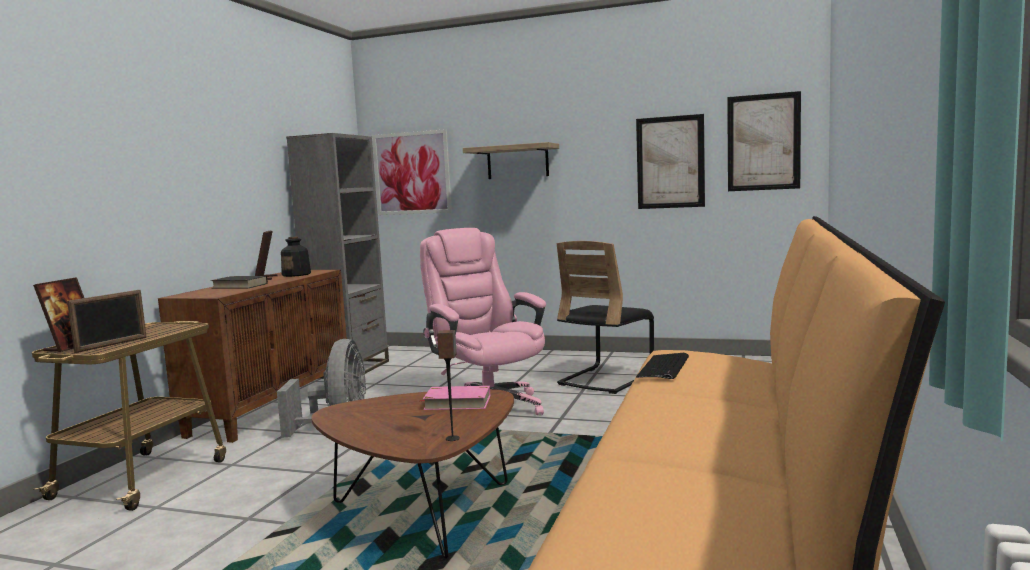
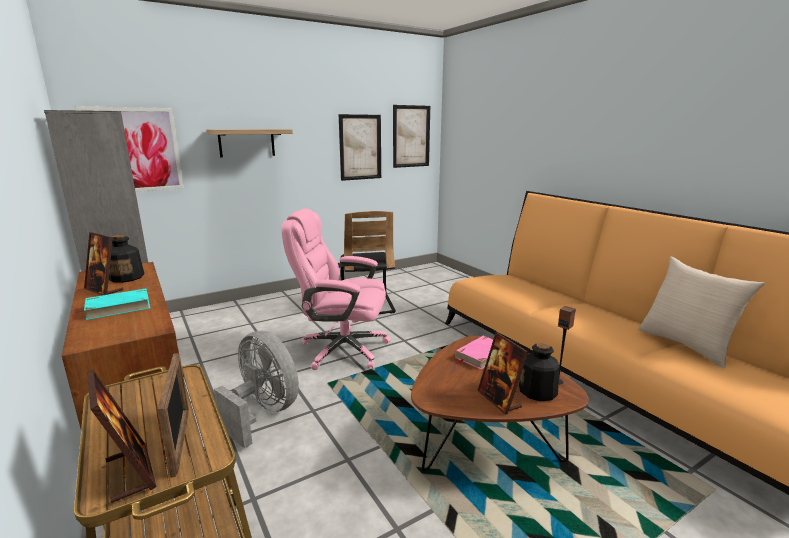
camera: 50 degrees left, 10 degrees up
black book [211,276,268,288] -> turquoise book [76,289,150,320]
keyboard [636,353,689,379] -> none
none -> picture frame [477,332,528,415]
none -> bottle [519,342,560,401]
none -> beige pillow [638,256,765,368]

